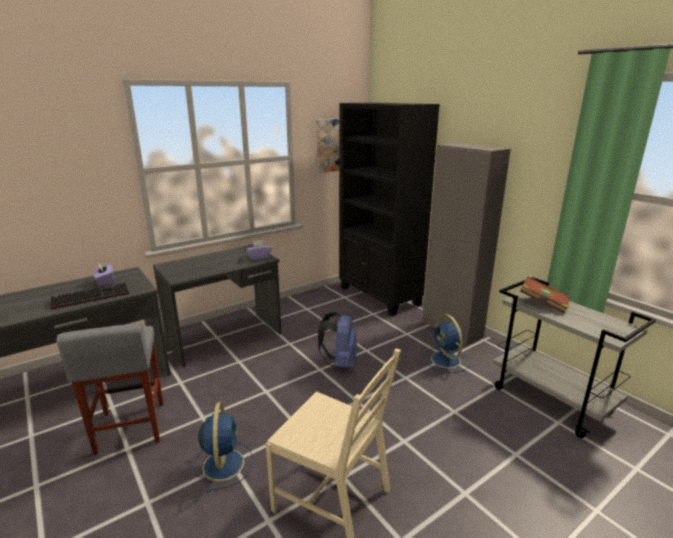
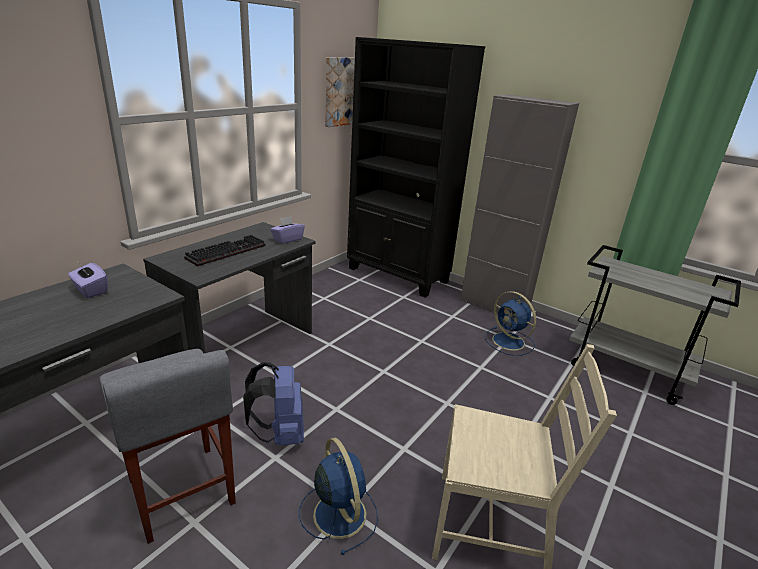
camera: 20 degrees left, 5 degrees up
keyboard [50,283,129,310] -> keyboard moved to [184,235,266,266]
blue backpack [318,312,357,368] -> blue backpack moved to [243,362,304,445]
brown book [520,276,570,313] -> none

